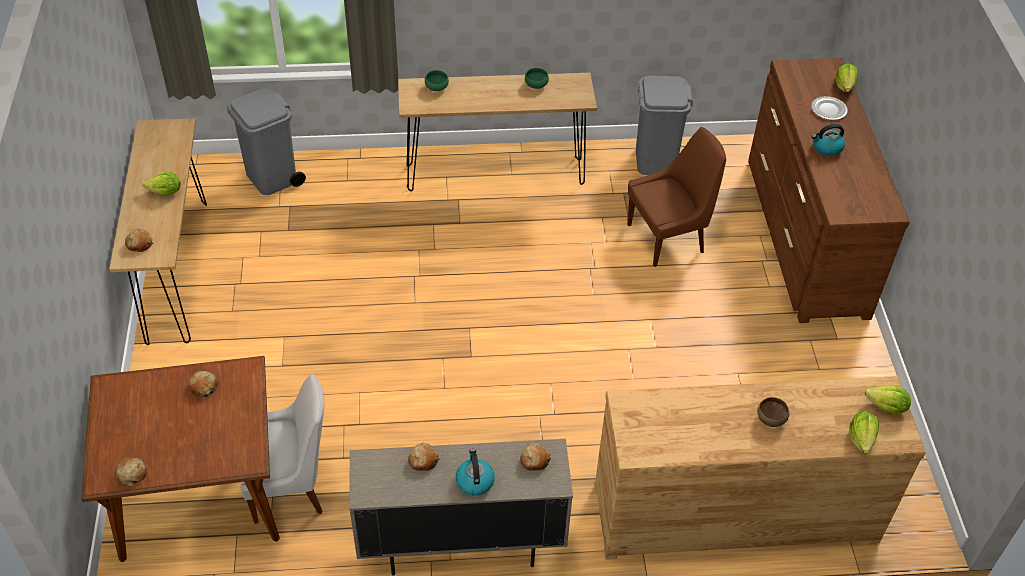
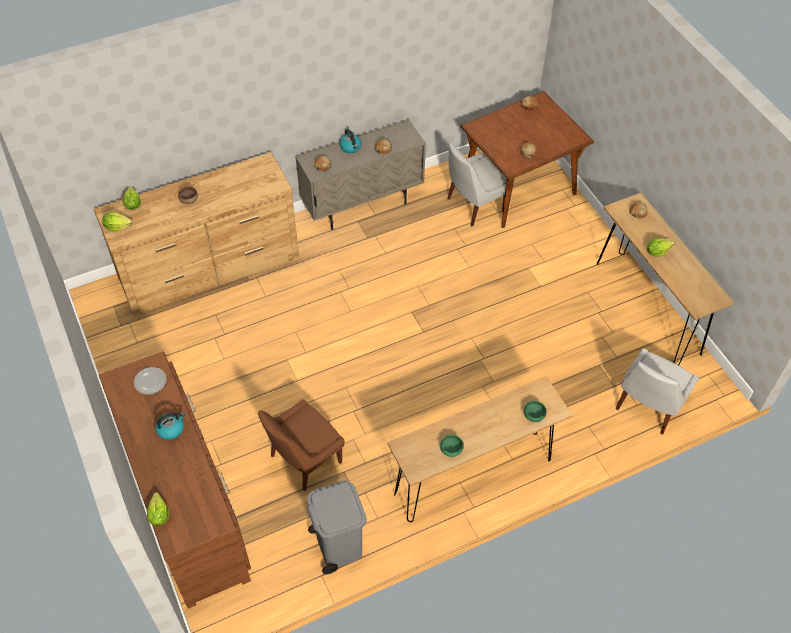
camera: 160 degrees right, 5 degrees up
grey trash can [227,88,306,195] -> white chair [615,348,699,434]
plate [811,96,848,120] -> plate moved to [134,367,167,395]

